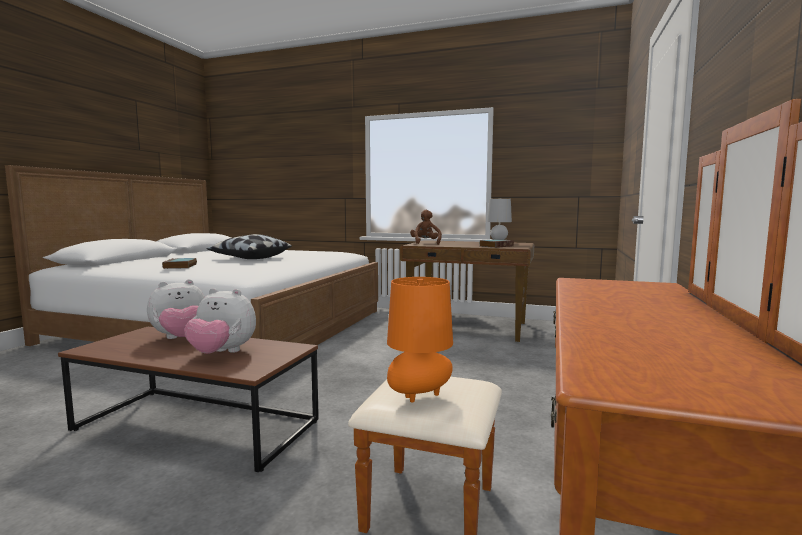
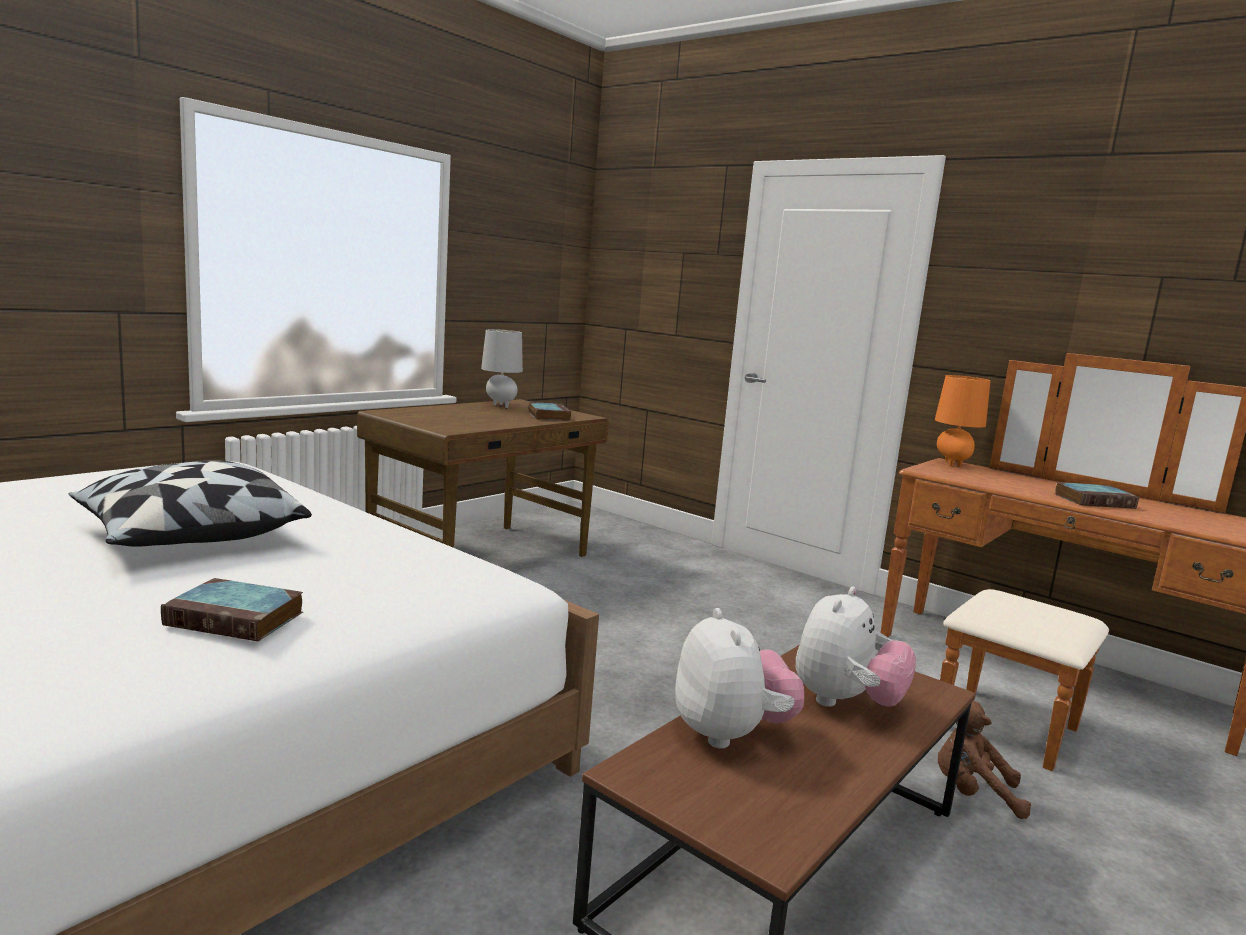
camera: 70 degrees left, 5 degrees up
orange table lamp [387,277,453,403] -> orange table lamp moved to [935,375,991,466]
brown plush toy [410,210,442,245] -> brown plush toy moved to [938,701,1031,819]
none -> book [1055,482,1139,509]

